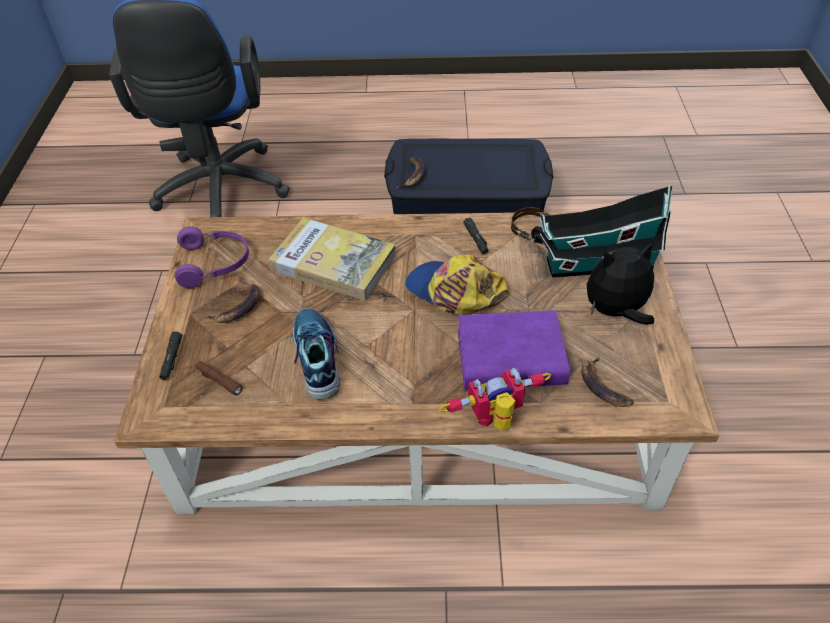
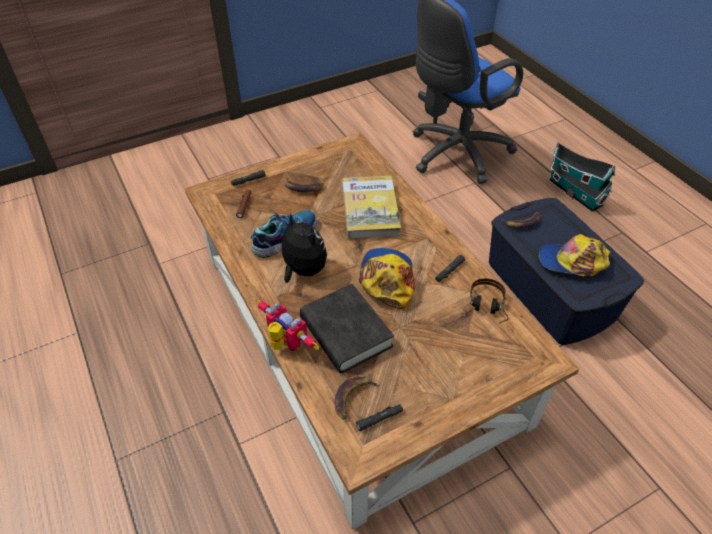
camera: 60 degrees right, 0 degrees up
purple headphones [175,226,249,288] -> none
purple book [458,310,570,390] -> black book [300,284,394,373]
toy house [539,185,673,278] -> toy house moved to [550,143,615,212]
plush toy [587,242,654,325] -> plush toy moved to [274,214,327,283]
none -> black flashlight [356,404,403,431]
none -> cap [539,234,610,277]

